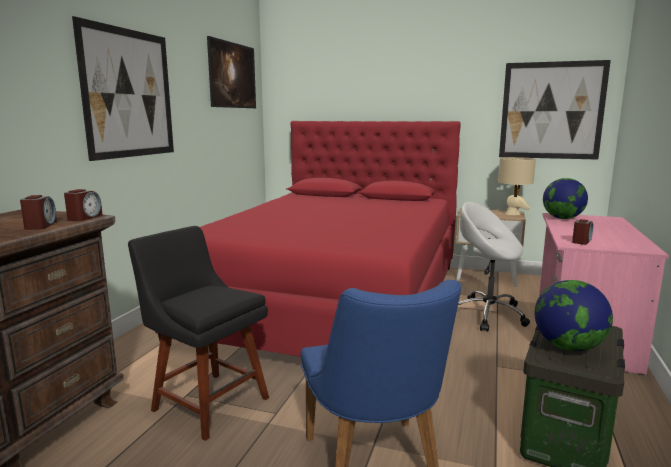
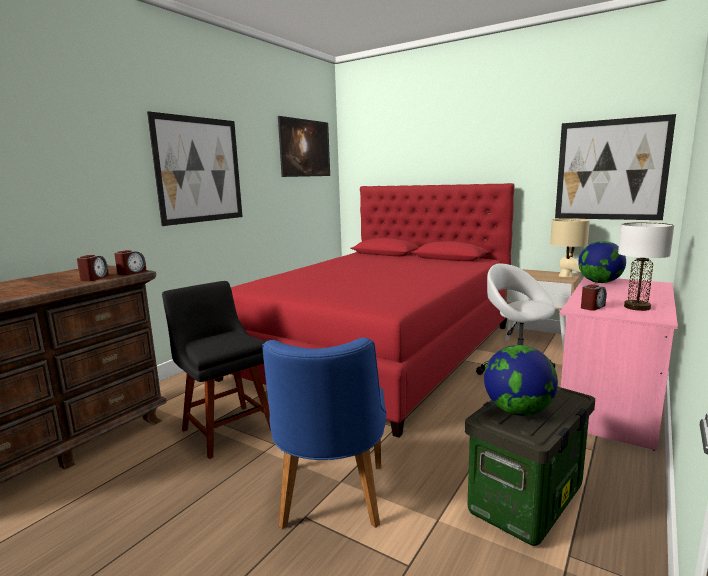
camera: 15 degrees right, 0 degrees up
none -> table lamp [618,222,674,311]

